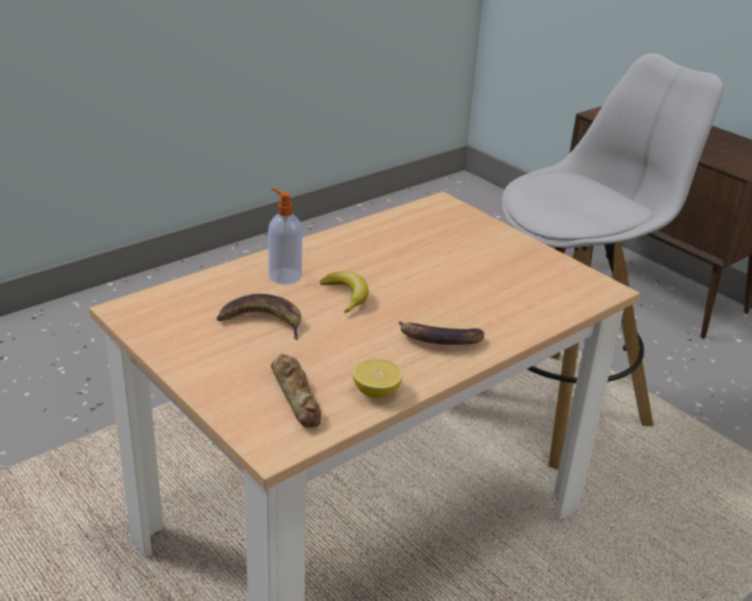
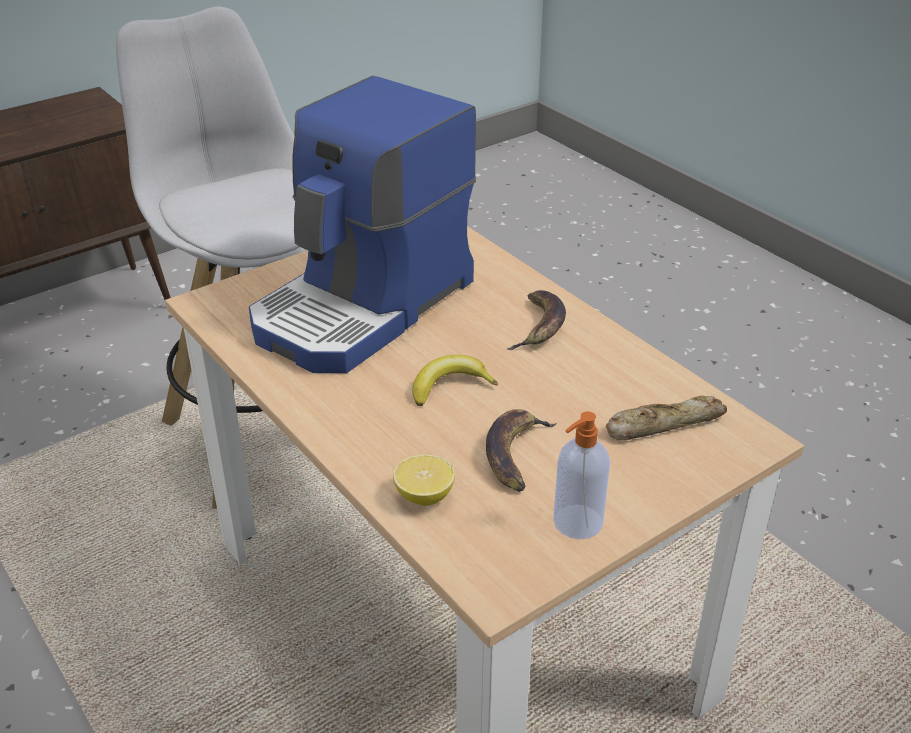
camera: 85 degrees left, 5 degrees up
soap dispenser [268,188,302,285] -> soap dispenser moved to [553,411,610,539]
lemon [353,358,403,398] -> lemon moved to [393,454,455,506]
none -> coffee machine [249,76,476,373]

